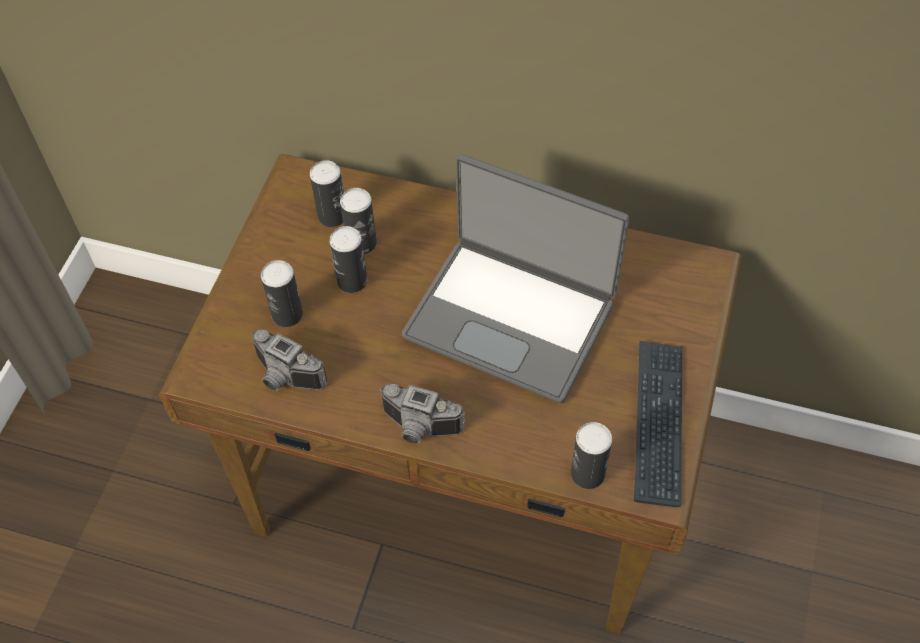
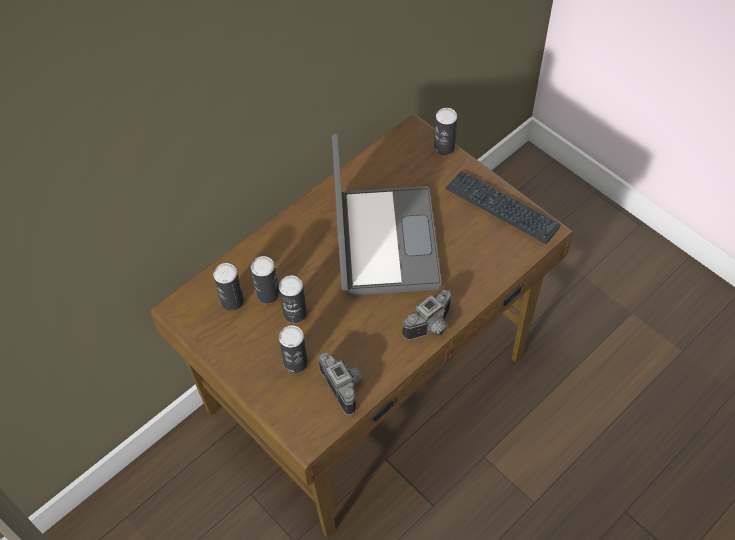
camera: 60 degrees left, 0 degrees up
camera [252,329,327,391] -> camera turned 90 degrees counterclockwise [319,352,362,415]
laptop [402,154,629,403] -> laptop turned 60 degrees counterclockwise [332,134,442,296]
can [571,422,612,489] -> can moved to [434,108,457,155]

